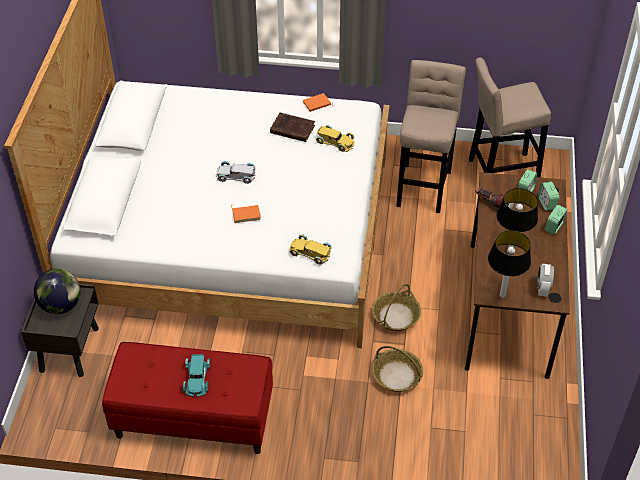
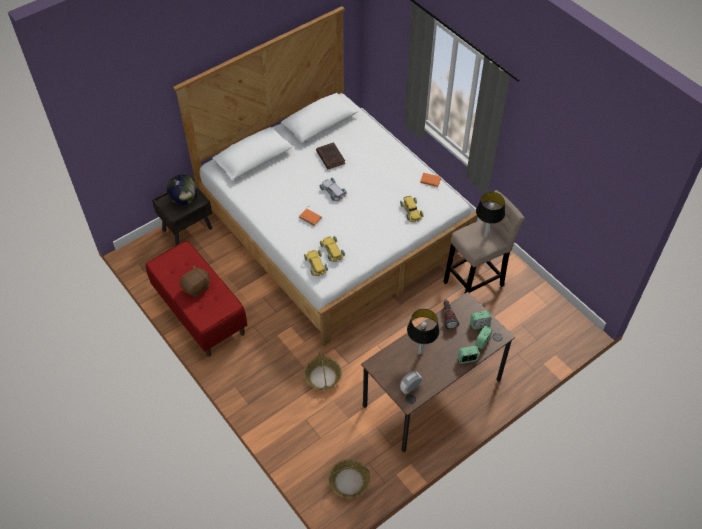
camera: 45 degrees right, 5 degrees up
turquoise toy car [183,354,210,397] -> brown plush toy [180,266,210,297]
brown book [270,113,315,142] -> brown book moved to [316,142,345,169]
basket [372,284,421,331] -> basket moved to [329,459,370,498]
beige stool [469,57,551,178] -> none
table lamp [488,230,531,298] -> table lamp moved to [476,192,505,238]
none -> yellow toy car [320,236,345,261]

